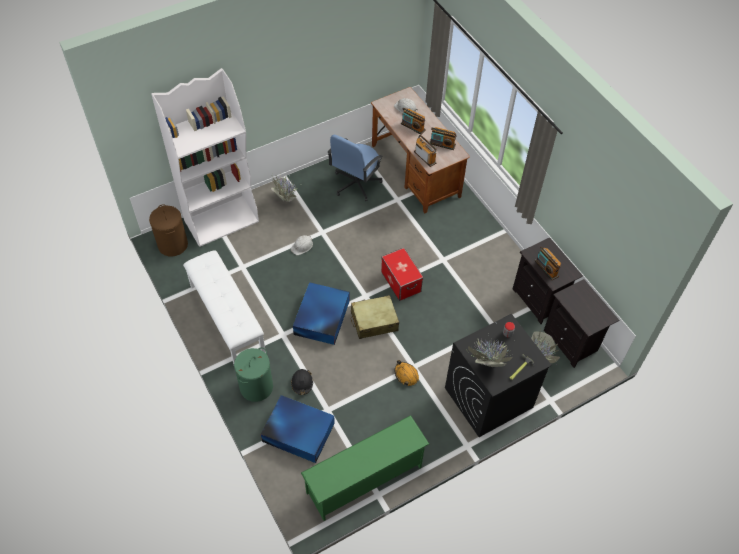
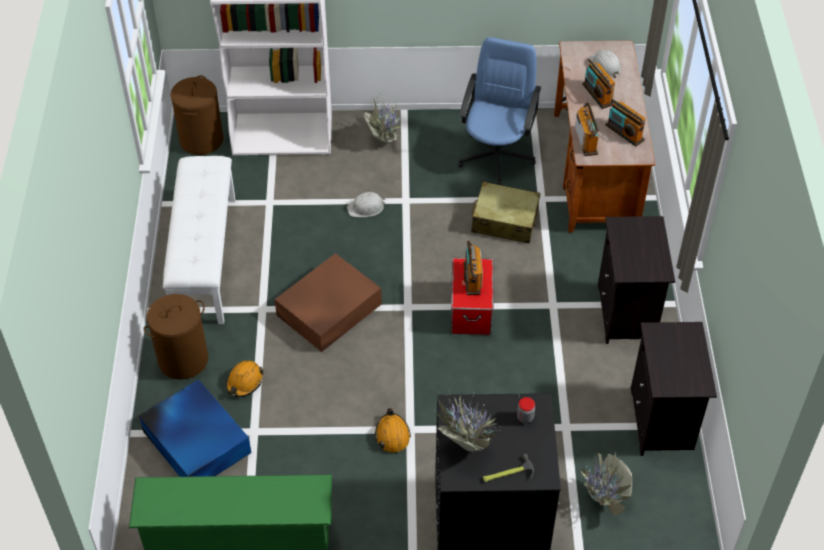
camera: 30 degrees right, 5 degrees down
green laundry basket [234,347,273,402] -> brown laundry basket [144,294,208,380]
black hard hat [291,369,313,395] -> orange hard hat [226,361,264,397]
blue storage box [293,282,350,345] -> brown storage box [275,253,382,352]
blue office chair [327,134,383,201] -> blue office chair turned 135 degrees clockwise [458,37,541,185]
beige suitcase [351,295,399,339] -> beige suitcase moved to [471,182,540,244]
radio [535,247,561,280] -> radio moved to [464,241,483,295]
black nightstand [544,279,619,368] -> black nightstand moved to [598,216,675,344]

